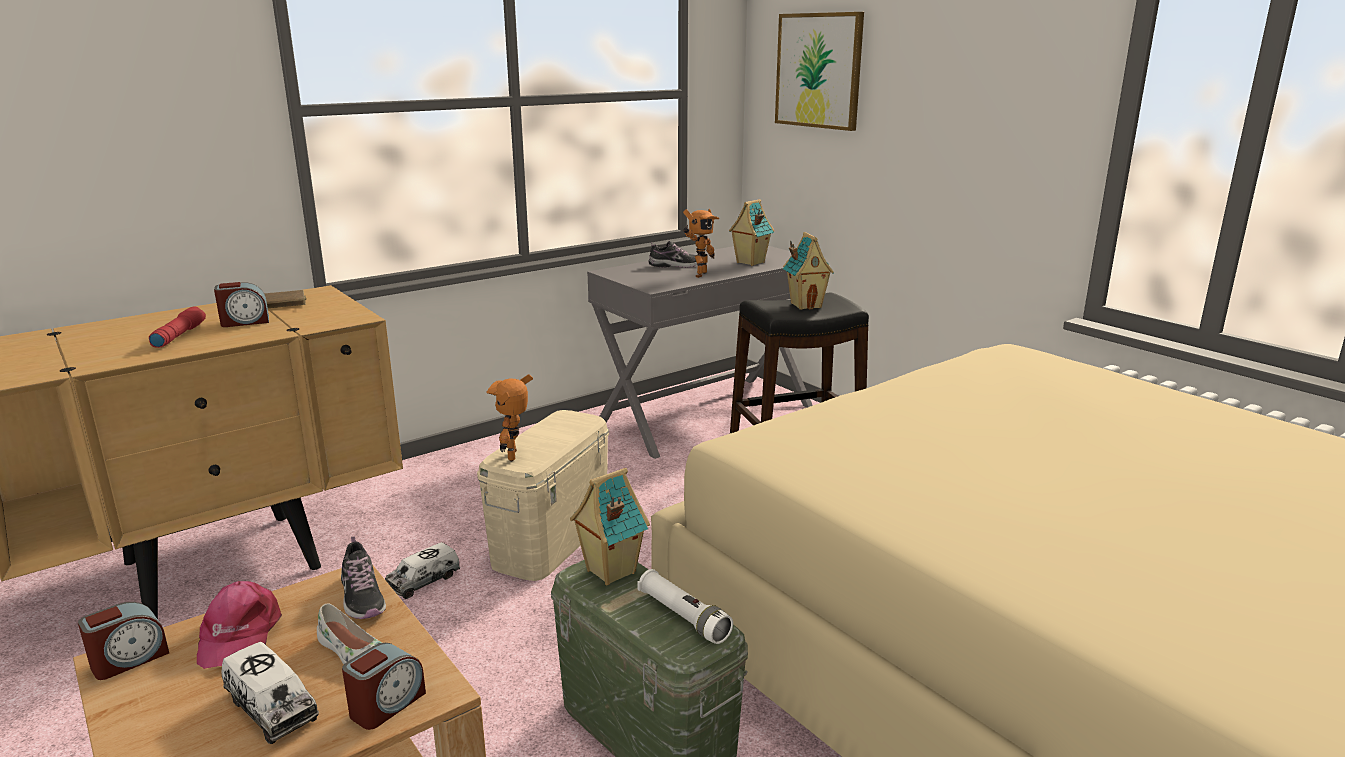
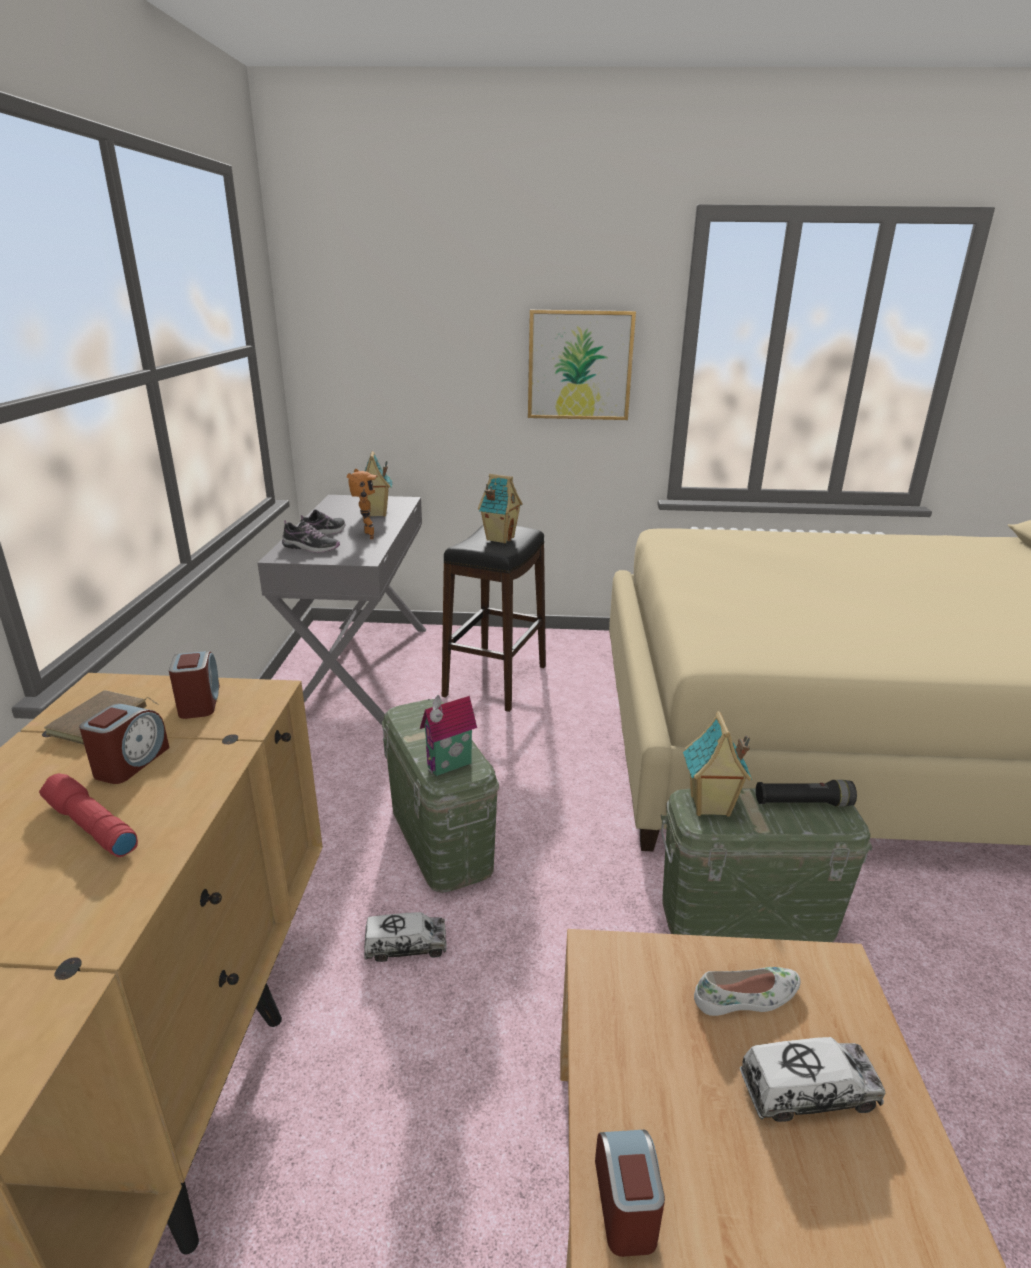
camera: 50 degrees left, 5 degrees up
pink cap [197,581,282,669] -> none
shoe [341,536,386,619] -> shoe moved to [282,520,340,553]
alarm clock [342,643,426,730] -> alarm clock moved to [169,651,220,719]
toy truck [385,542,460,599] -> toy truck turned 90 degrees counterclockwise [364,912,447,962]
beige storage box [477,410,609,581] -> green storage box [382,699,499,893]
toy robot [486,374,533,461] -> toy house [420,695,477,776]
white flashlight [637,569,733,644] -> black flashlight [756,780,857,806]
picture [775,12,864,131] -> picture moved to [528,310,636,420]

